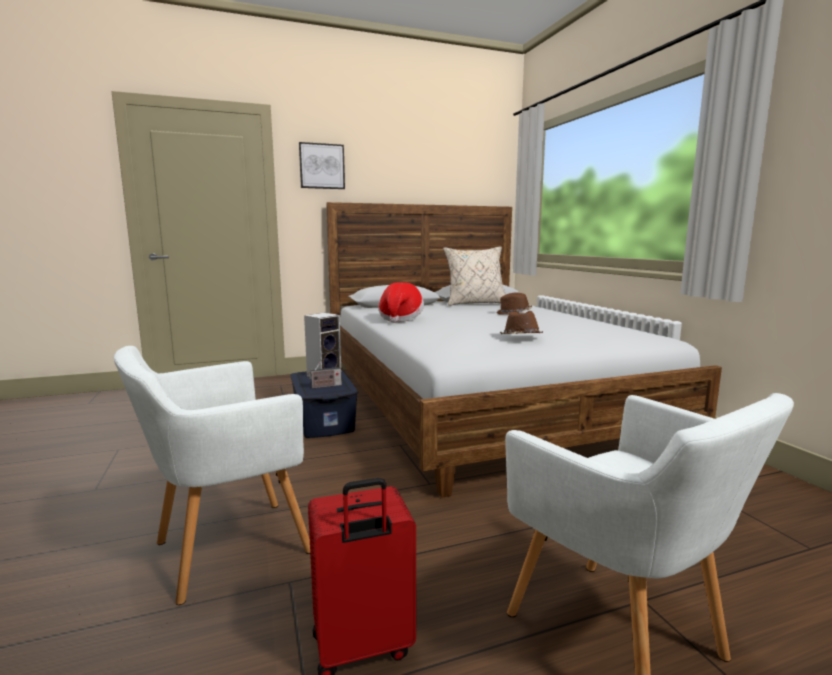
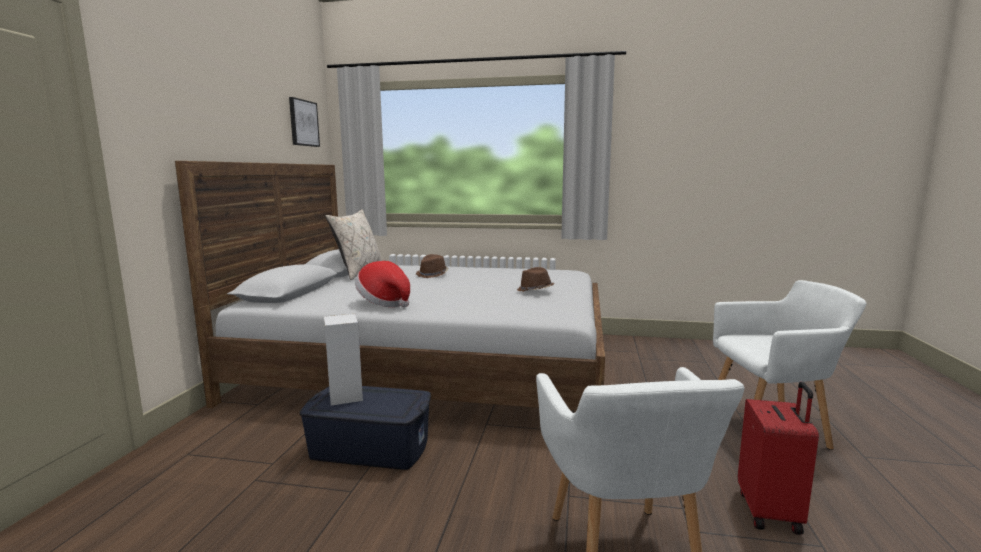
camera: 60 degrees left, 0 degrees up
picture [299,142,345,189] -> picture moved to [289,97,320,147]
radio [307,360,342,389] -> none

